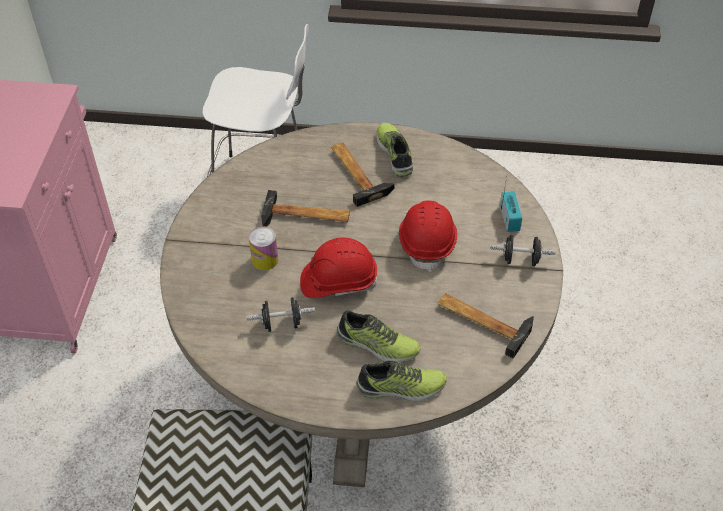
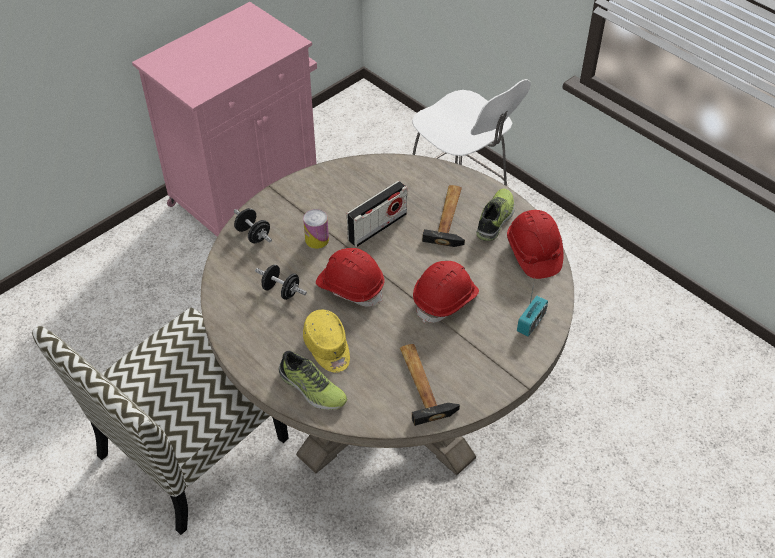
camera: 40 degrees right, 0 degrees up
hammer [261,190,350,227] -> radio [347,181,407,247]
shoe [337,310,420,362] -> yellow cap [303,310,350,373]
black dumbbell [490,234,556,266] -> black dumbbell moved to [234,208,272,243]
none -> red hard hat [507,210,563,279]

